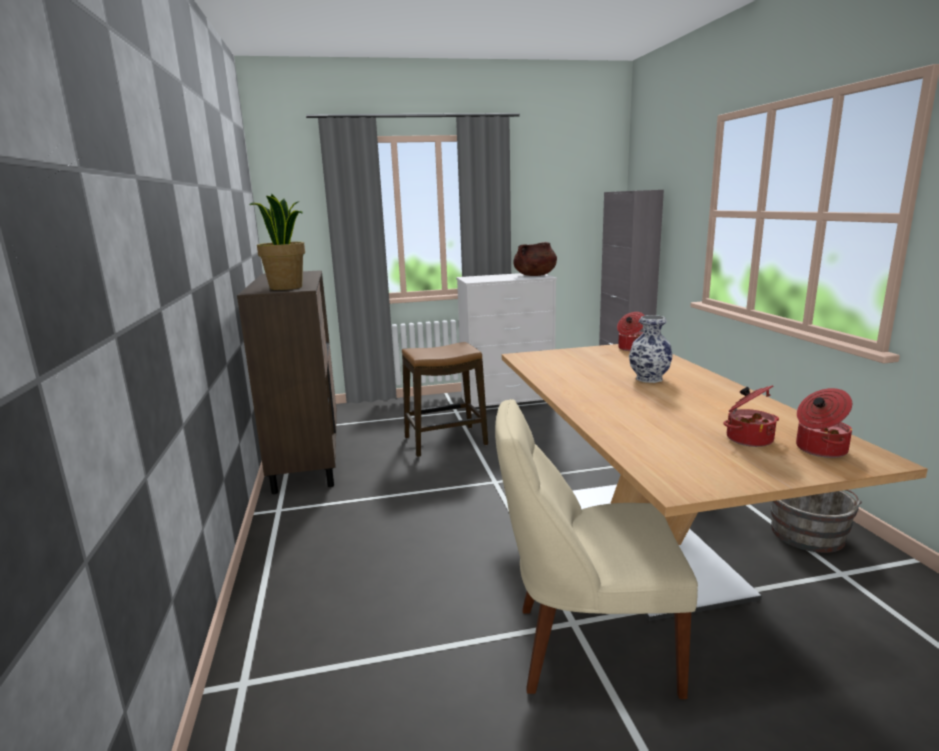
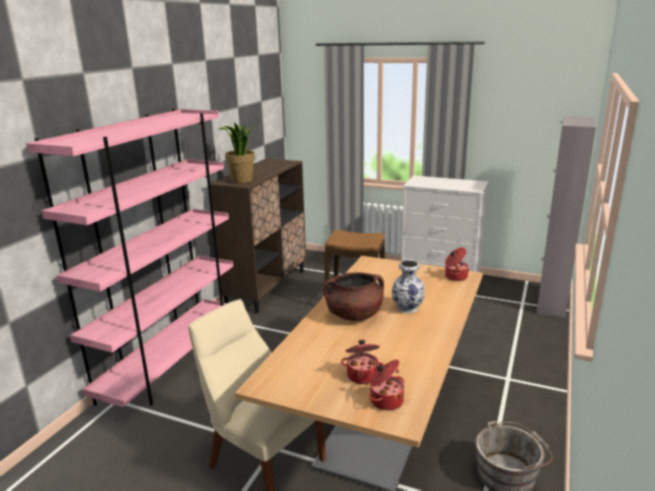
camera: 35 degrees right, 5 degrees up
brown cooking pot [513,242,557,276] -> brown cooking pot moved to [323,272,384,321]
none -> pink bookcase [26,109,233,407]

